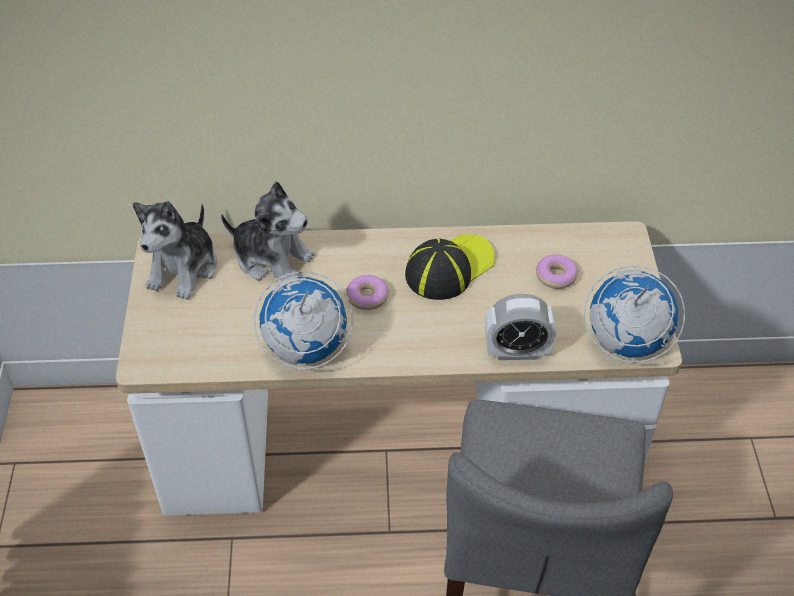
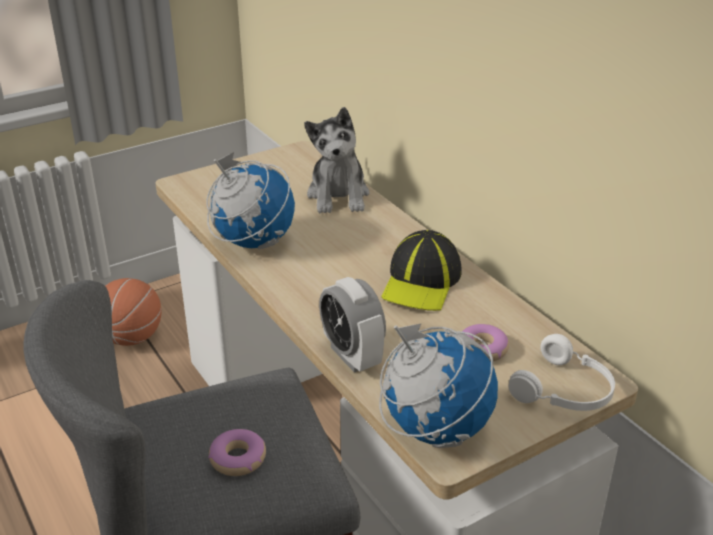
camera: 60 degrees right, 15 degrees down
plush toy [133,201,217,300] -> none
donut [346,275,389,310] -> donut moved to [208,429,266,476]
cap [405,234,495,300] -> cap turned 90 degrees clockwise [381,230,462,311]
none -> basketball [105,278,162,346]
none -> white headphones [509,334,615,411]

